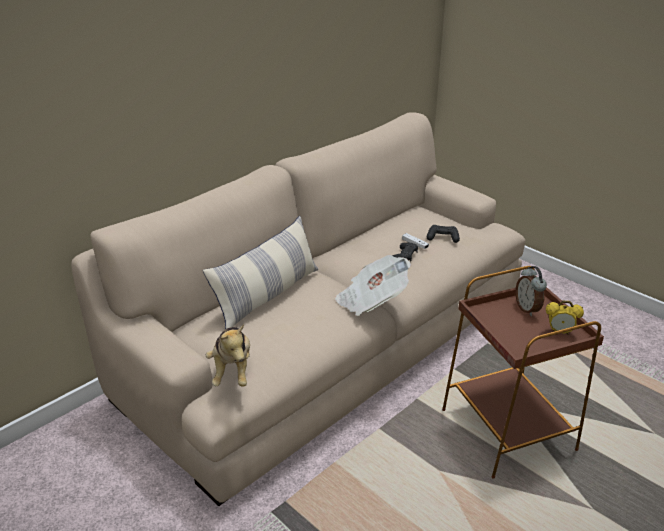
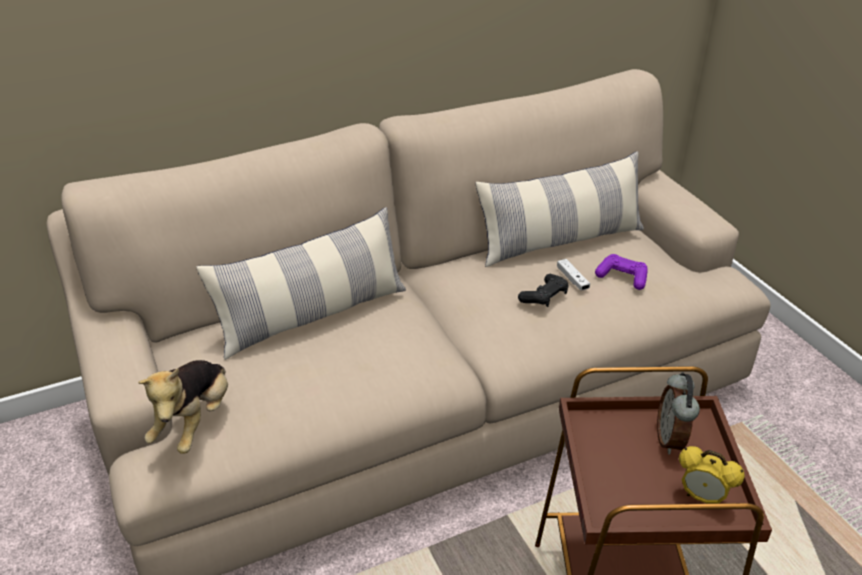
camera: 20 degrees right, 5 degrees up
newspaper [335,255,411,316] -> none
black game controller [427,225,460,243] -> purple game controller [595,254,648,290]
none -> pillow [476,151,644,267]

